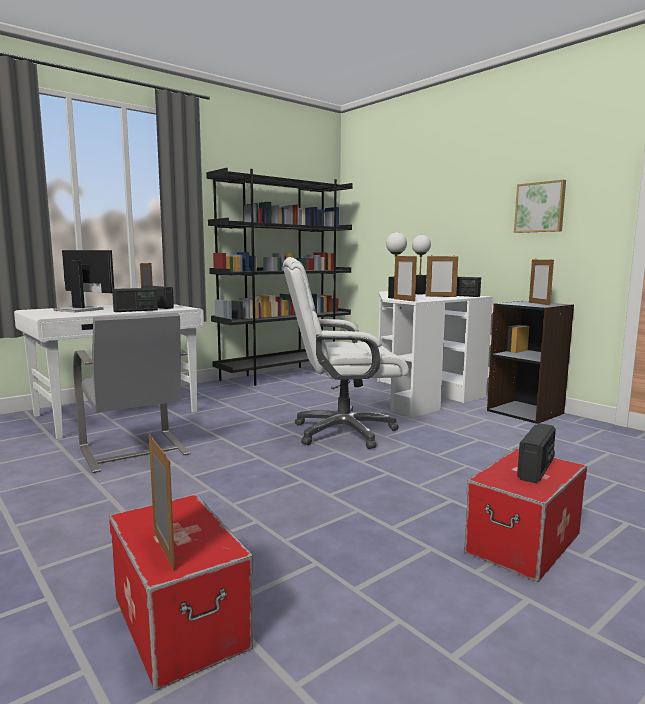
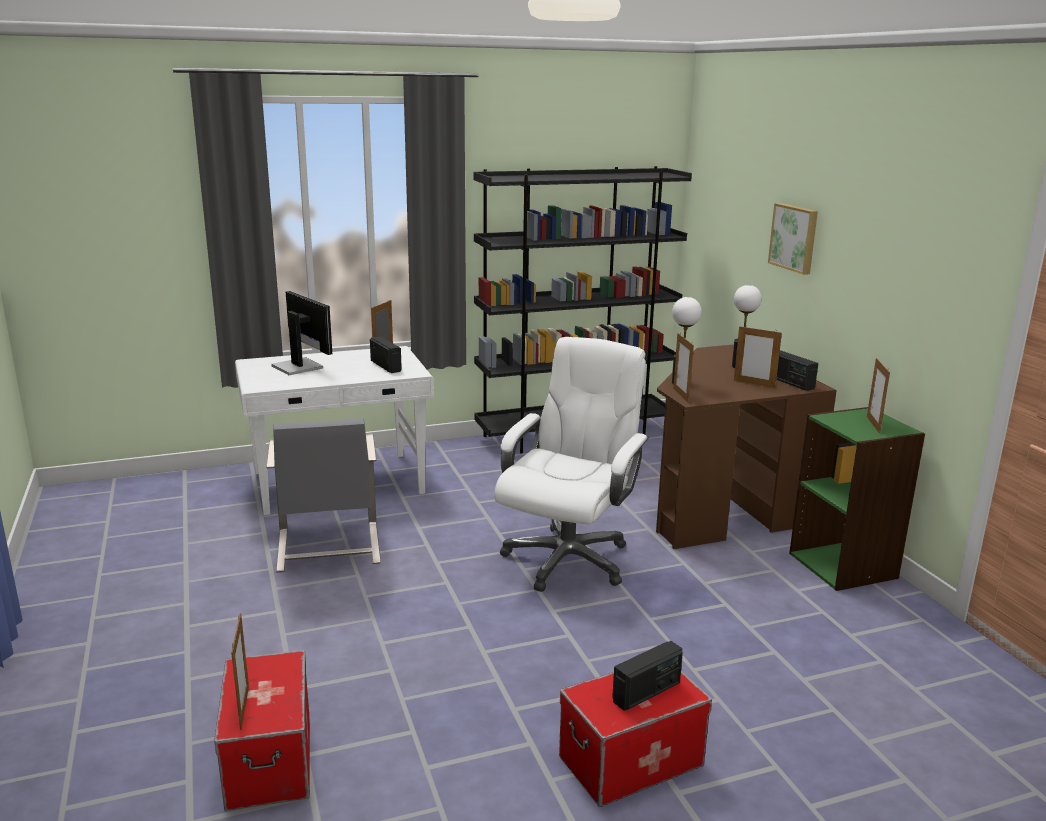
camera: 20 degrees right, 10 degrees up
radio [112,288,158,312] -> none
white office chair [283,257,409,449] -> white office chair turned 105 degrees clockwise [494,337,649,592]
white desk [377,291,493,418] -> brown desk [656,344,837,549]
black bookcase [487,301,574,424] -> green bookcase [789,407,925,591]
picture [514,180,566,233] -> picture moved to [768,203,818,275]

